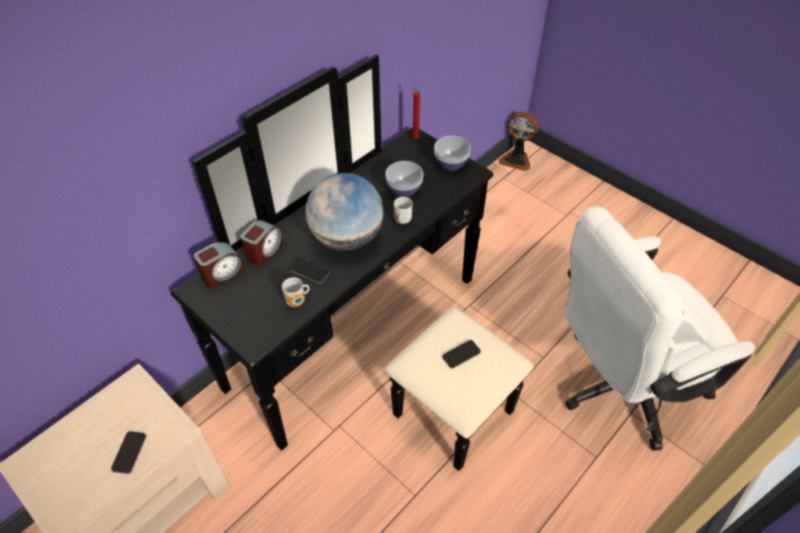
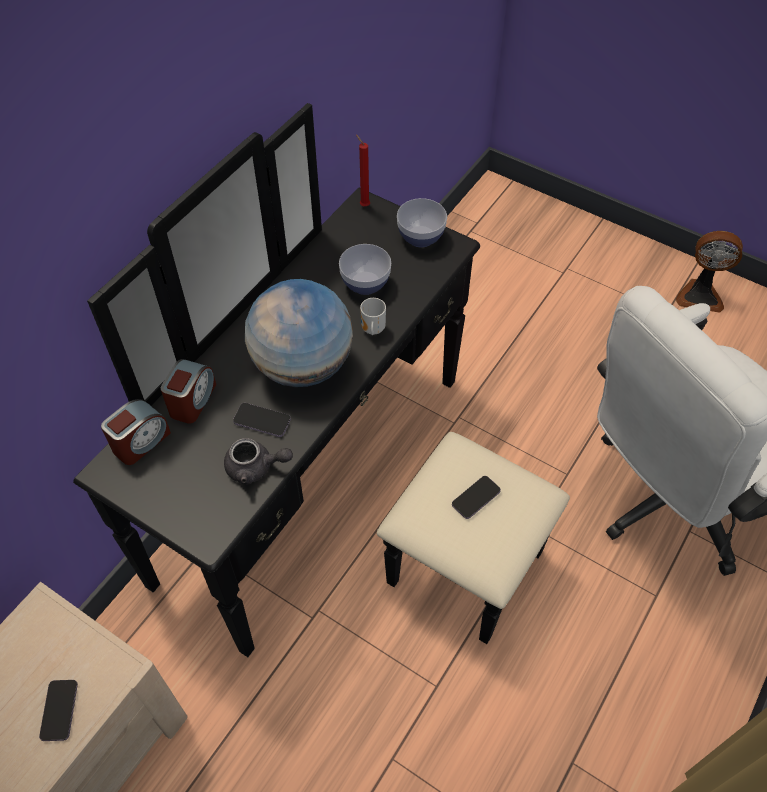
camera: 10 degrees left, 5 degrees up
mug [282,277,310,307] -> grey teapot [224,438,293,485]
fan [499,111,538,171] -> fan moved to [676,231,743,313]

